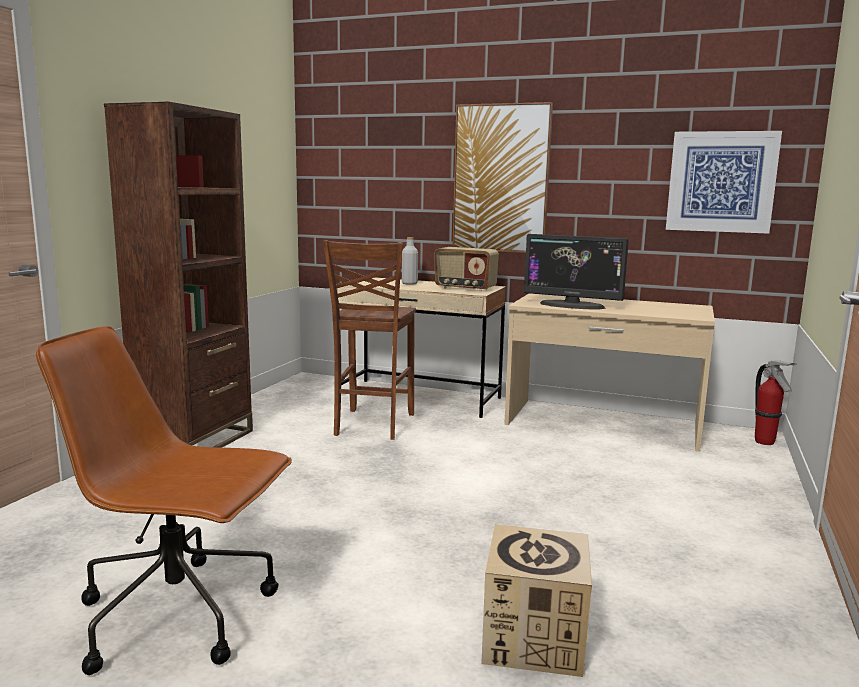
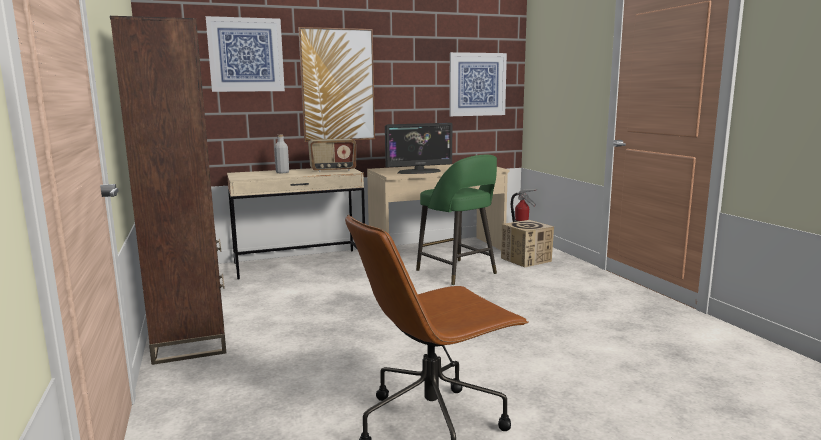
camera: 40 degrees left, 0 degrees up
brown chair [323,240,416,440] -> none
cardboard box [481,525,592,677] -> cardboard box moved to [501,220,554,268]
none -> picture [206,16,285,92]
none -> green stool [416,155,497,285]

